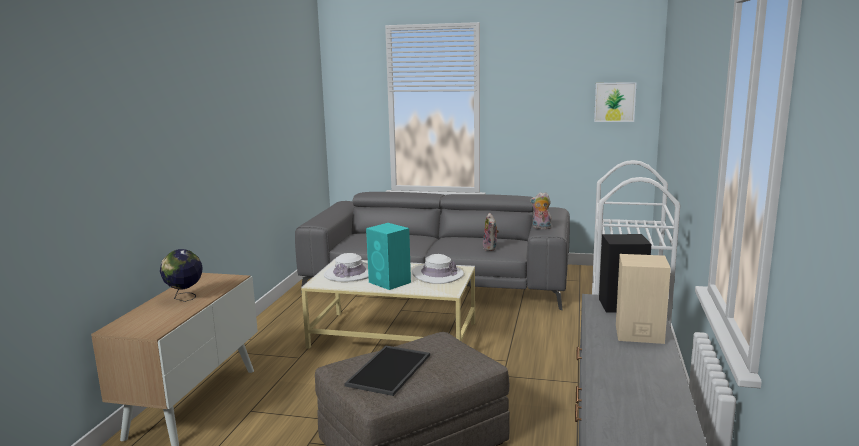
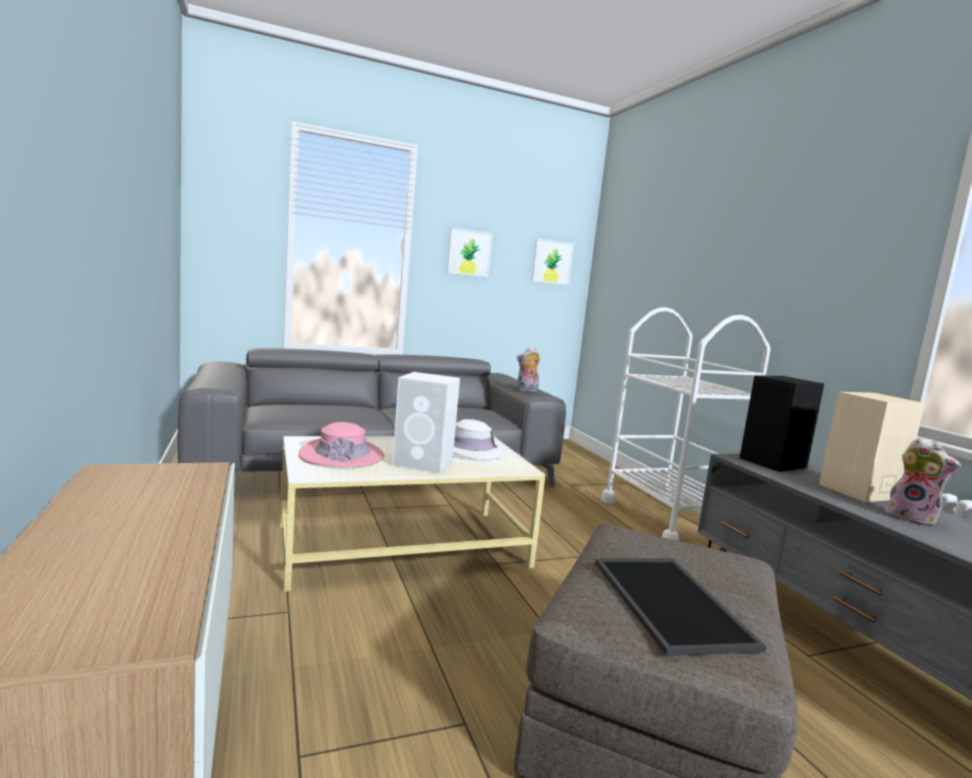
camera: 35 degrees left, 5 degrees down
globe [160,249,203,302] -> none
white hat [324,253,369,282] -> pink hat [299,422,384,467]
turquoise speaker [366,223,411,290] -> white speaker [392,372,460,473]
plush toy [483,213,499,251] -> plush toy moved to [885,438,961,526]
none -> picture [447,228,493,277]

